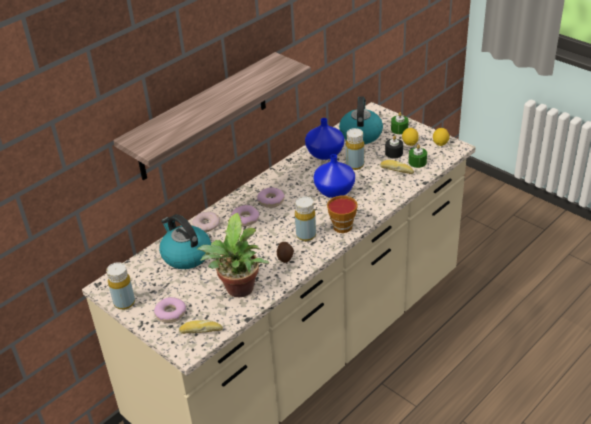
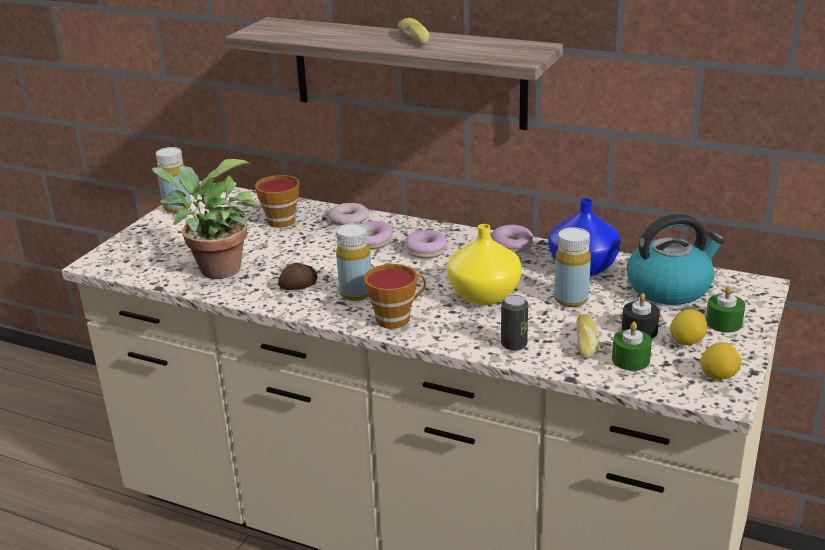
camera: 70 degrees right, 10 degrees down
donut [154,297,186,323] -> donut moved to [491,225,533,253]
kettle [159,214,211,269] -> cup [255,175,300,228]
bread [179,320,223,334] -> bread moved to [398,18,430,45]
blue vase [314,154,355,198] -> yellow vase [447,224,522,305]
none -> can [501,295,528,351]

